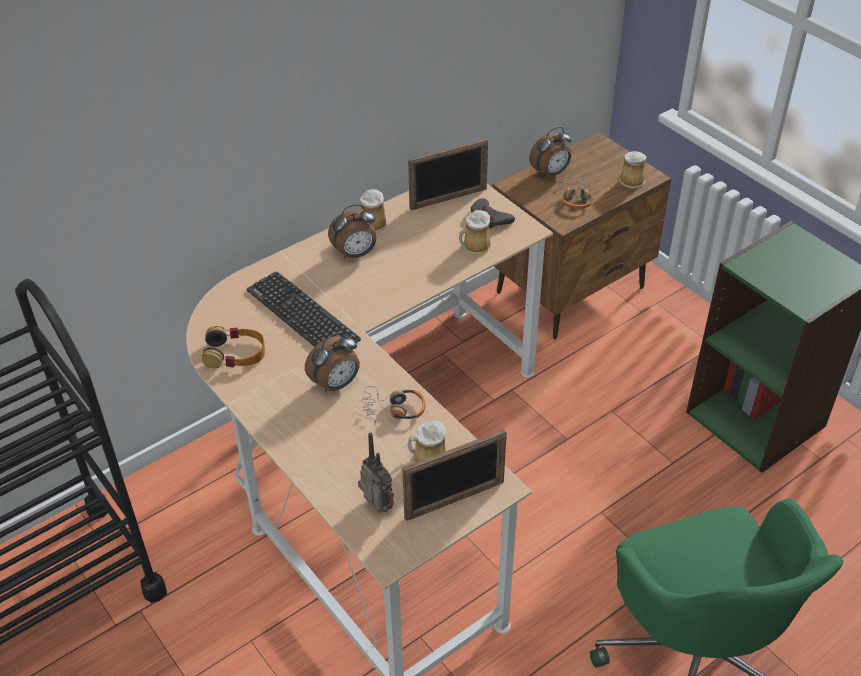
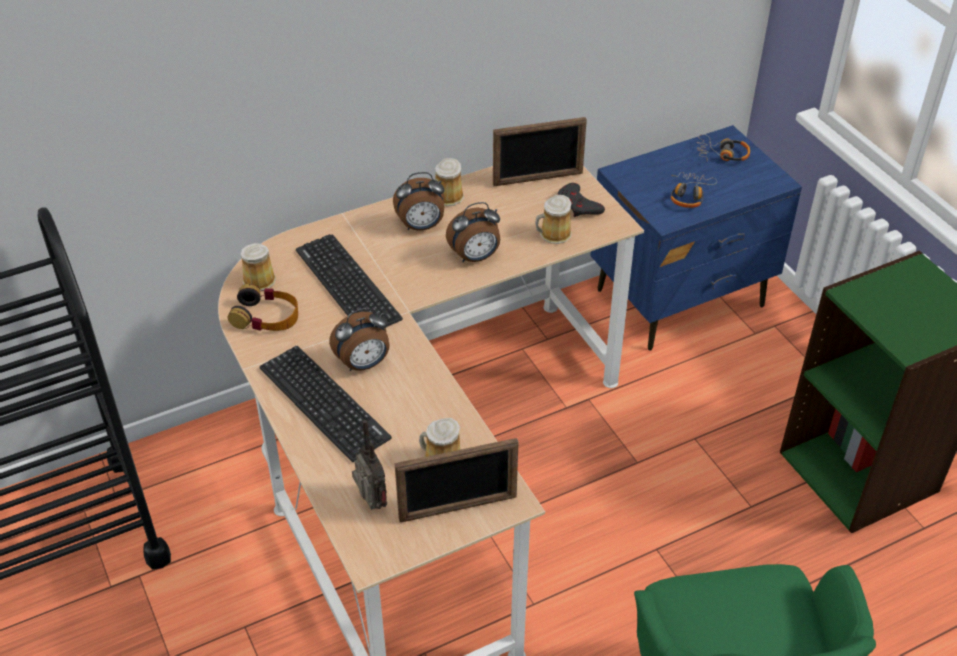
camera: 10 degrees right, 0 degrees up
headphones [362,386,426,425] -> headphones moved to [696,134,750,161]
brown nightstand [492,132,671,339] -> blue nightstand [590,125,802,351]
alarm clock [529,127,572,178] -> alarm clock moved to [446,202,500,262]
mug [619,151,647,189] -> mug moved to [241,243,276,291]
none -> keyboard [260,346,392,462]

